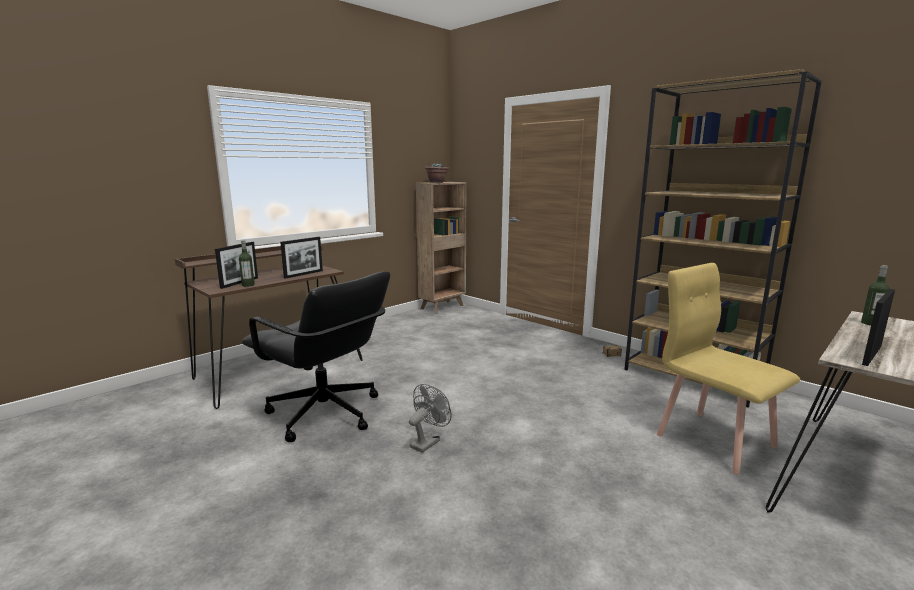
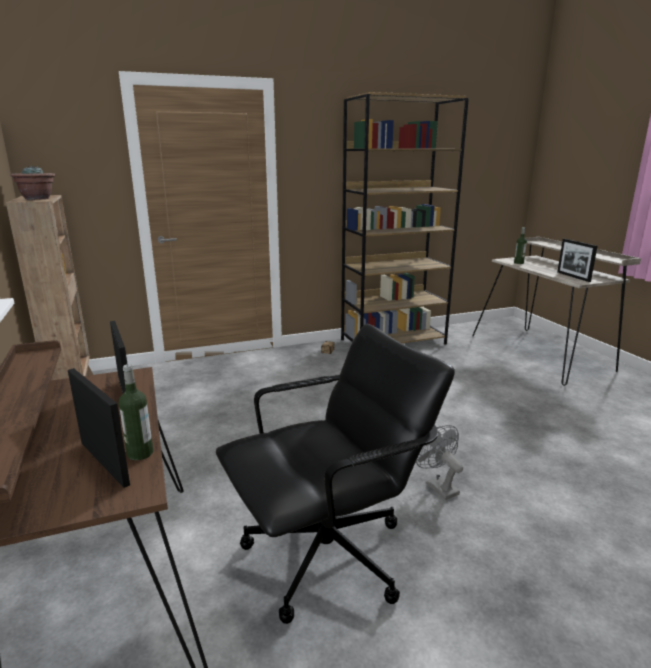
camera: 65 degrees left, 5 degrees up
yellow chair [657,263,800,475] -> none

